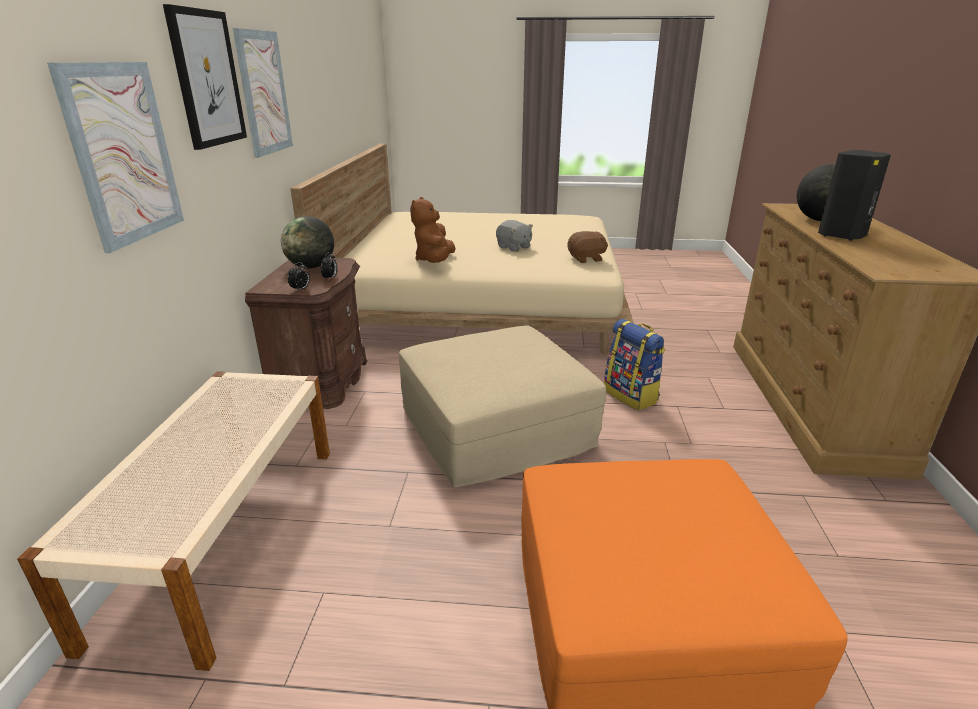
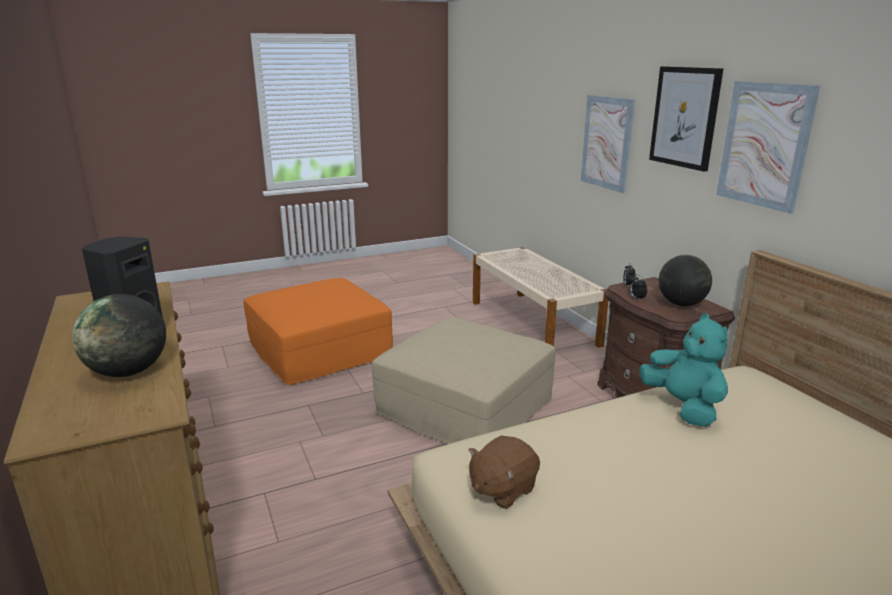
camera: 150 degrees right, 5 degrees down
brown plush toy [410,197,456,263] -> turquoise plush toy [639,313,728,427]
grey plush toy [496,220,533,252] -> none
backpack [604,319,665,411] -> none

